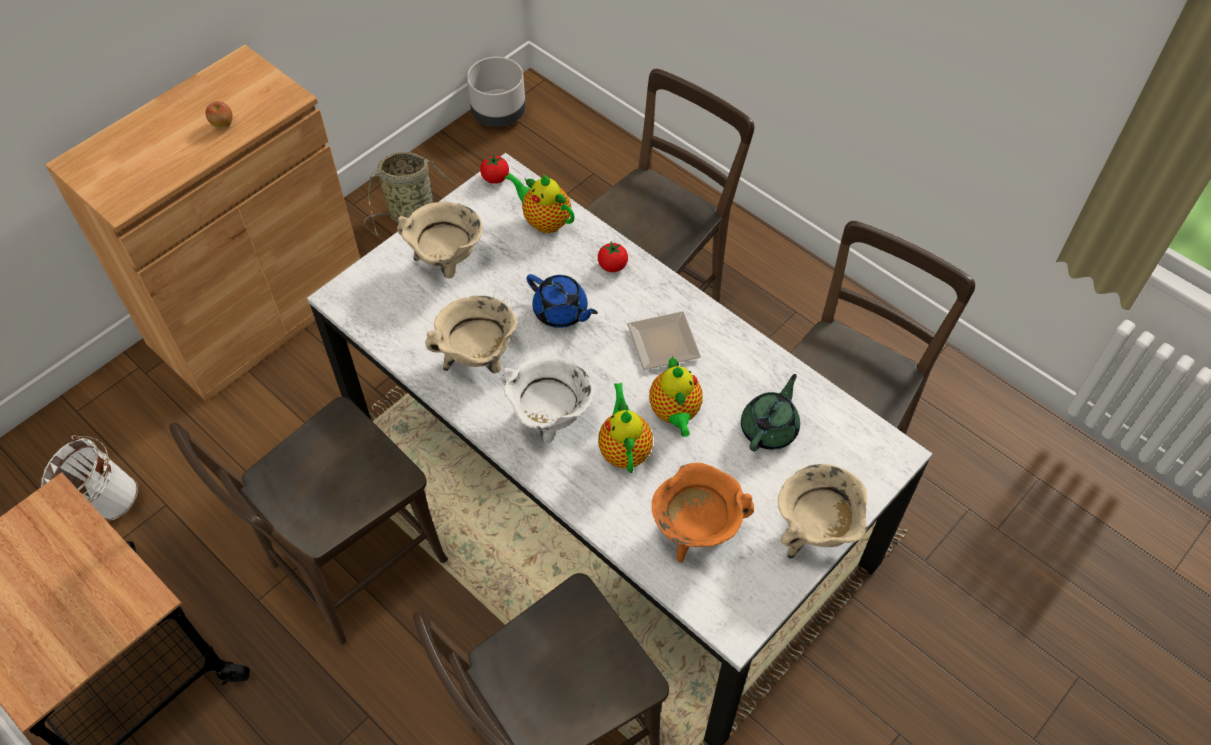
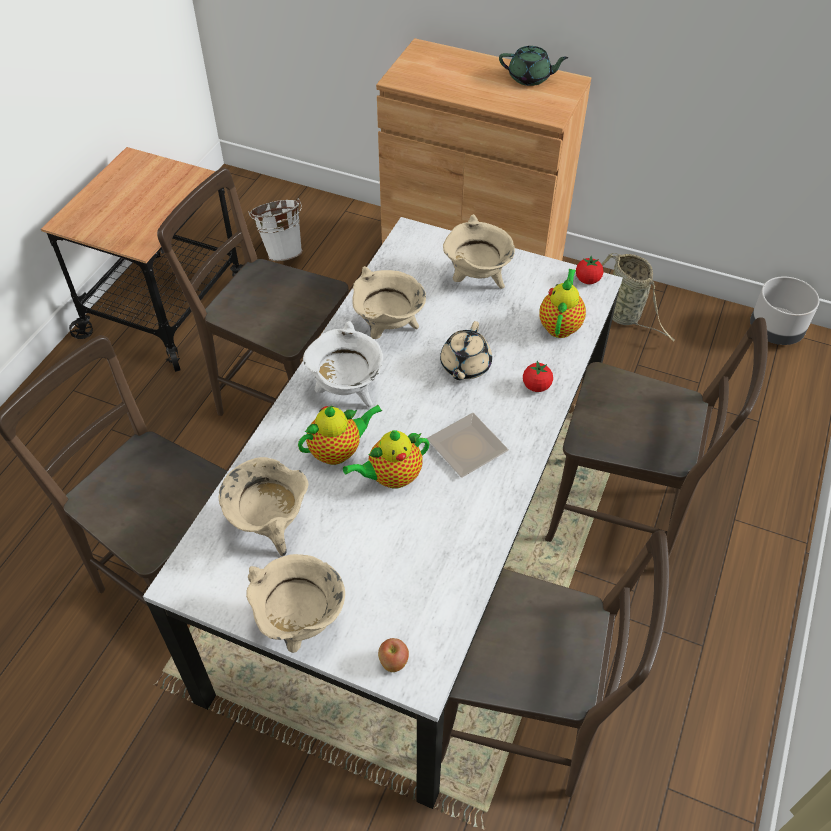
camera: 70 degrees right, 5 degrees down
apple [206,101,232,128] -> apple moved to [378,638,409,672]
blue teapot [527,274,598,328] -> beige teapot [440,321,492,380]
orange cooking pot [652,463,754,562] -> beige cooking pot [219,457,308,556]
green teapot [741,374,800,451] -> green teapot moved to [499,46,568,86]

